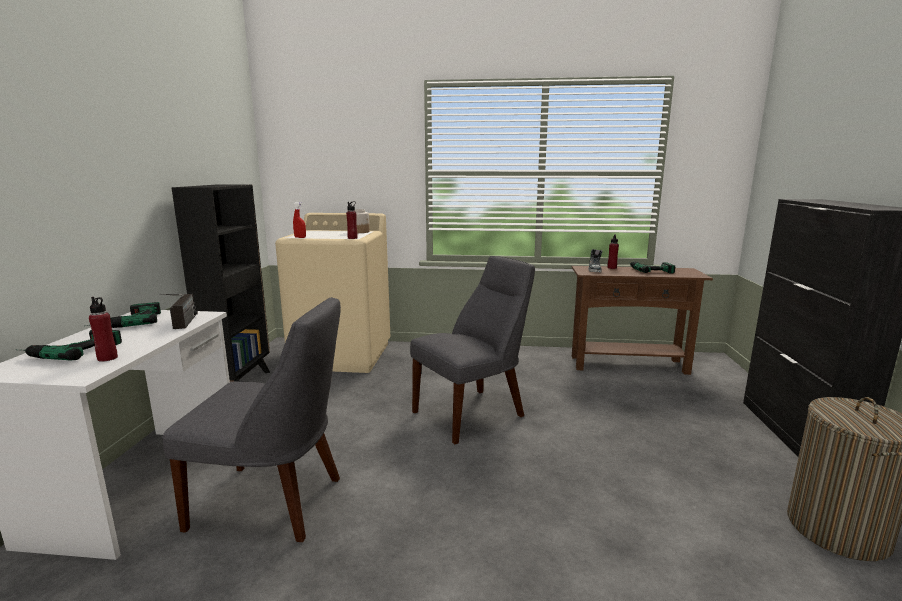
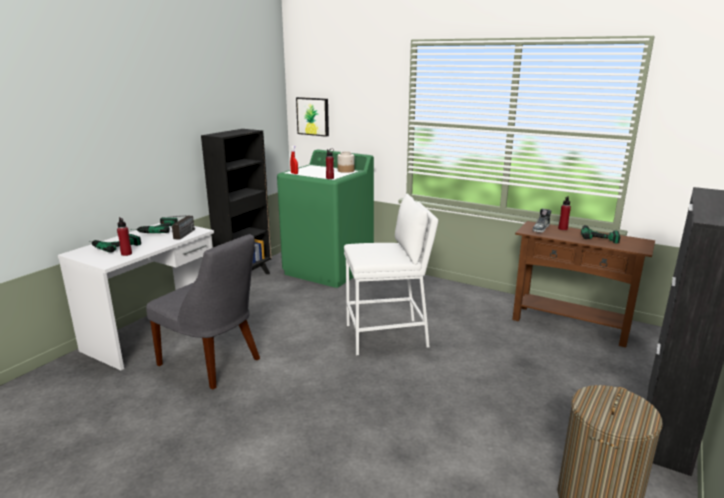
camera: 25 degrees right, 5 degrees up
beige washing machine [275,213,391,373] -> green washing machine [277,150,374,288]
grey chair [410,256,535,444] -> white stool [344,193,438,355]
none -> picture [296,97,329,137]

